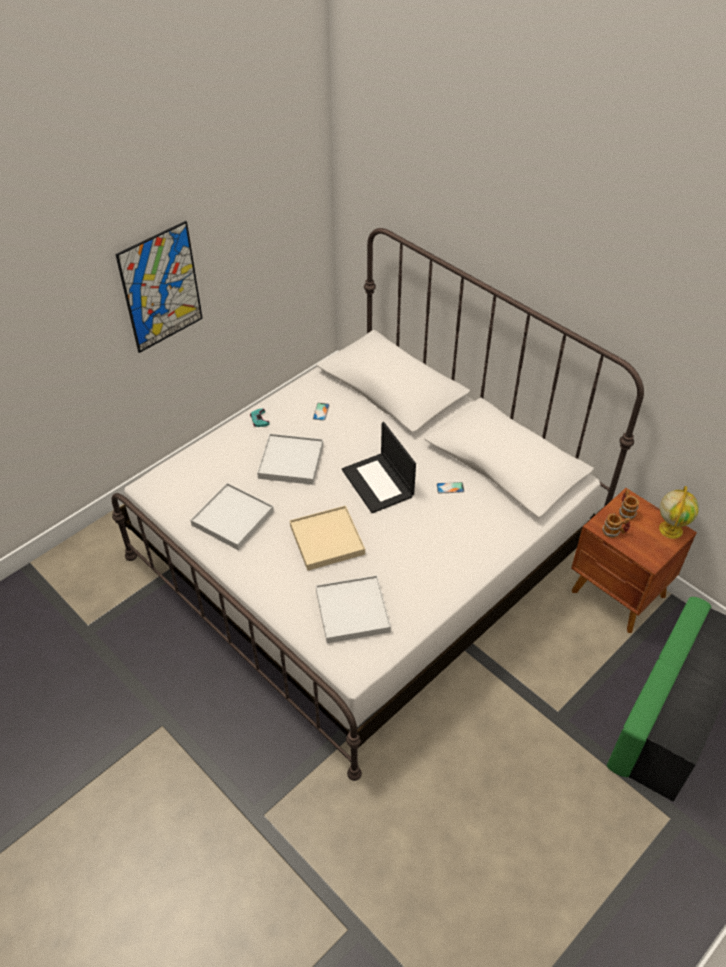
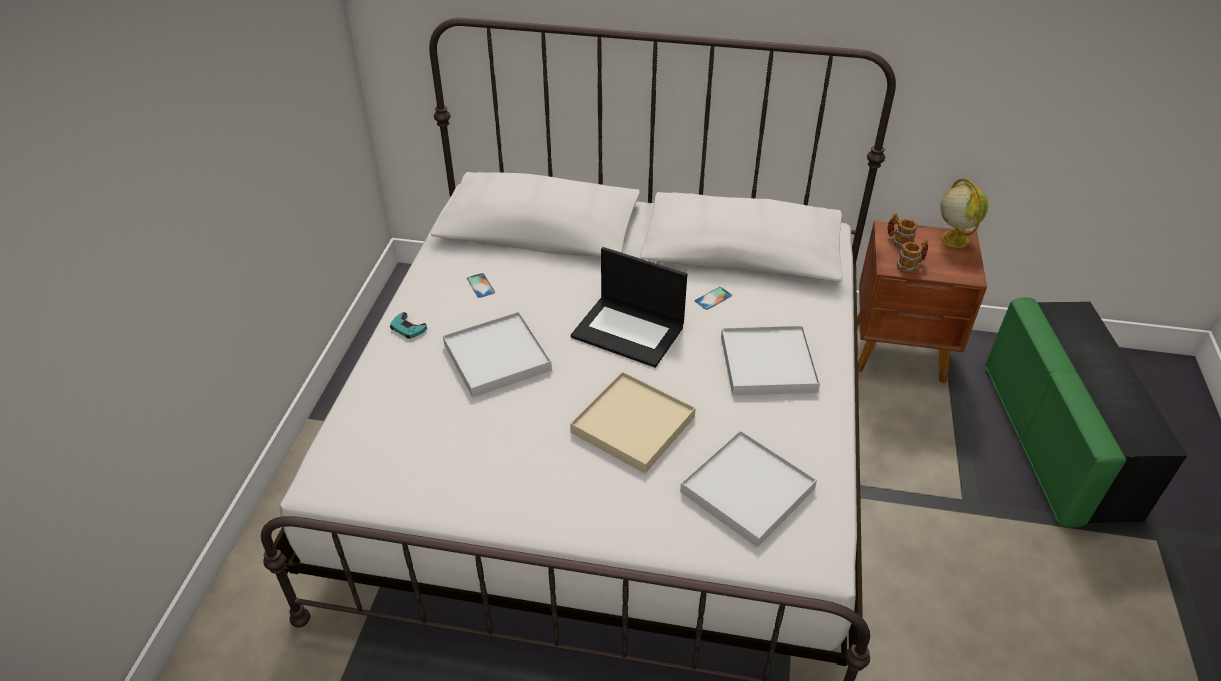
camera: 35 degrees left, 5 degrees down
picture [115,221,203,353] -> none
white tray [190,483,274,550] -> white tray moved to [721,325,820,395]

